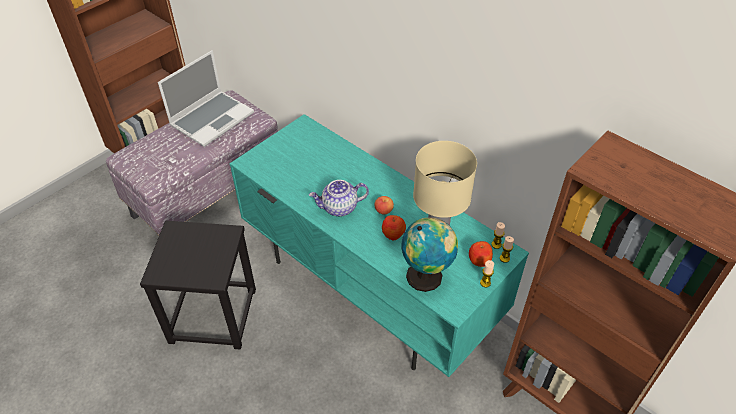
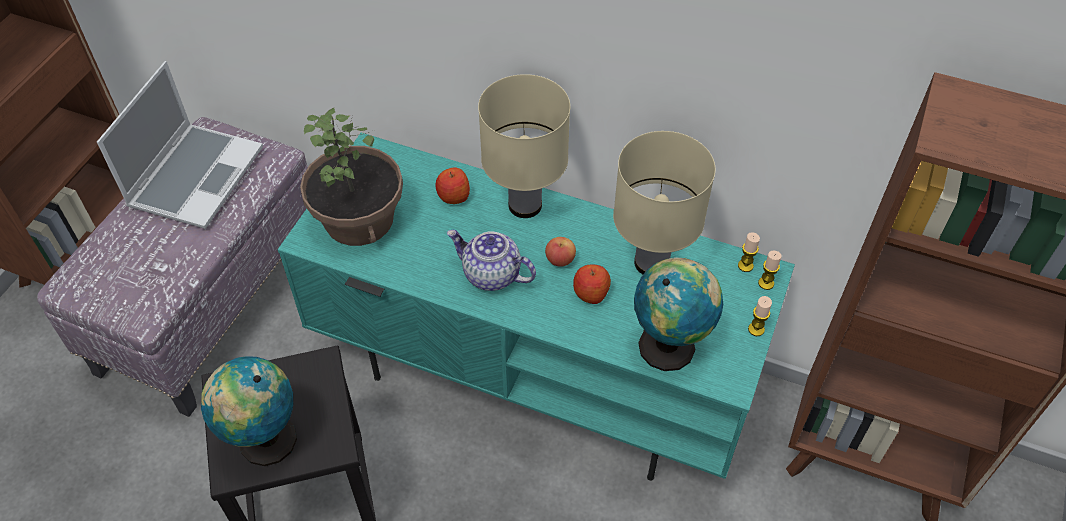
camera: 20 degrees left, 5 degrees up
teapot [309,180,369,217] -> teapot turned 60 degrees clockwise [447,230,536,291]
apple [469,241,493,267] -> apple moved to [436,167,470,204]
none -> globe [201,356,297,466]
none -> potted plant [300,108,403,246]
none -> beige table lamp [478,74,570,218]

